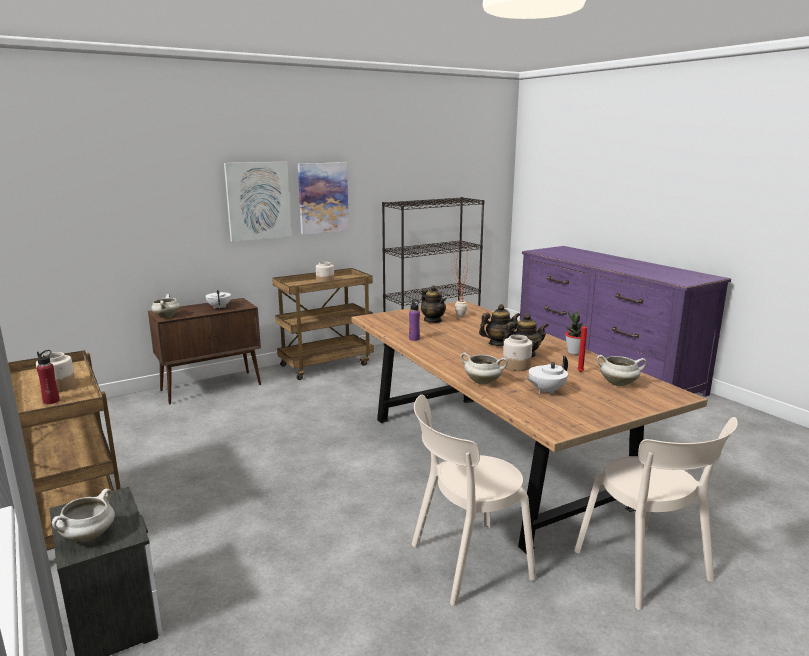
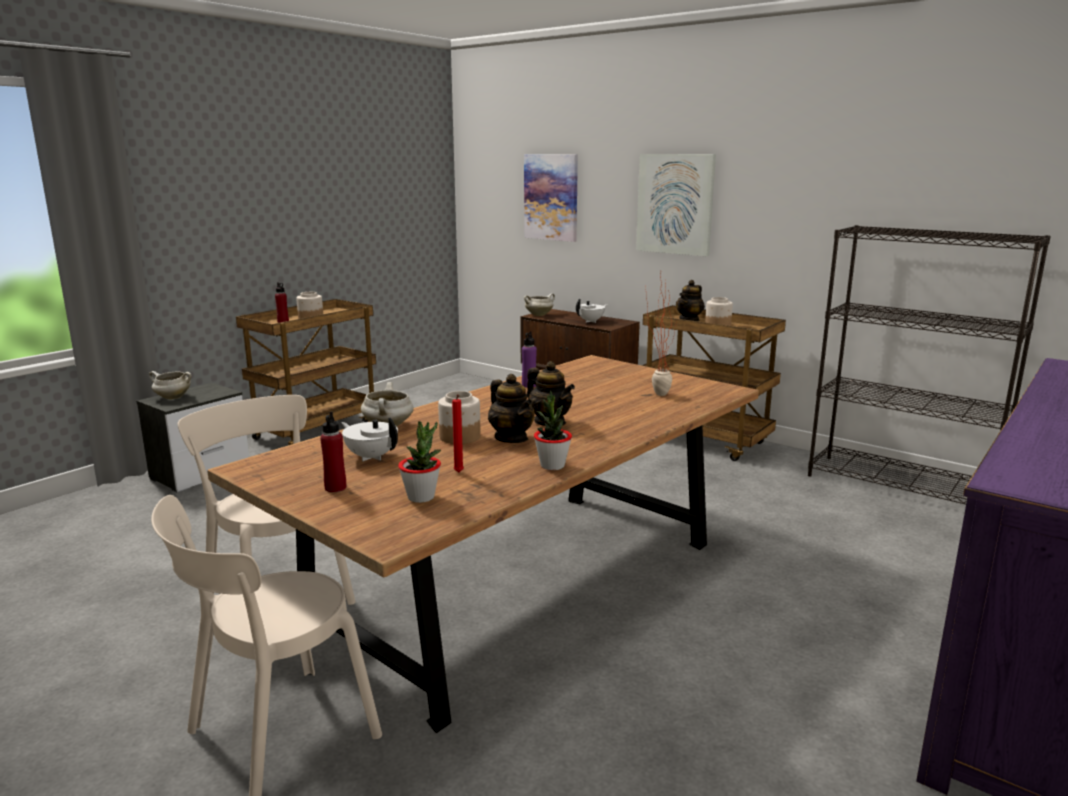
camera: 70 degrees right, 0 degrees up
picture [298,162,349,234] -> picture moved to [524,154,578,242]
teapot [421,285,446,323] -> teapot moved to [676,280,705,321]
white cooking pot [597,355,647,386] -> potted plant [398,421,441,503]
none -> red bottle [320,412,346,492]

